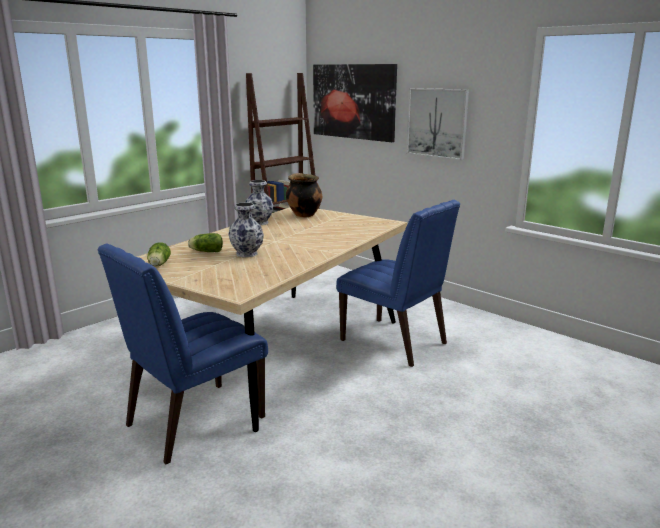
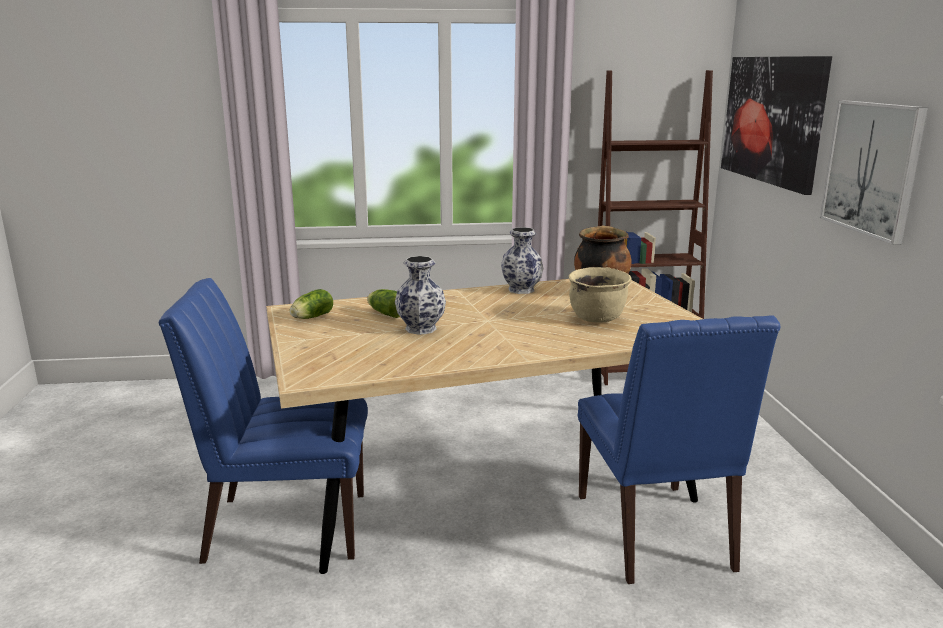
camera: 40 degrees right, 0 degrees up
none -> beige cooking pot [569,267,632,323]

